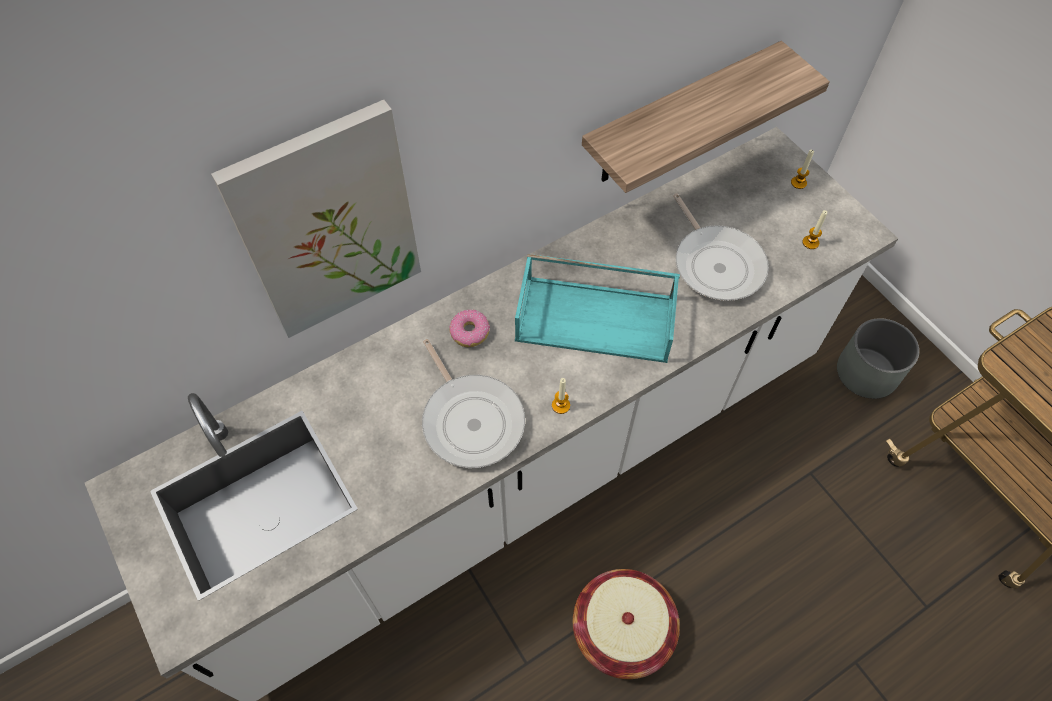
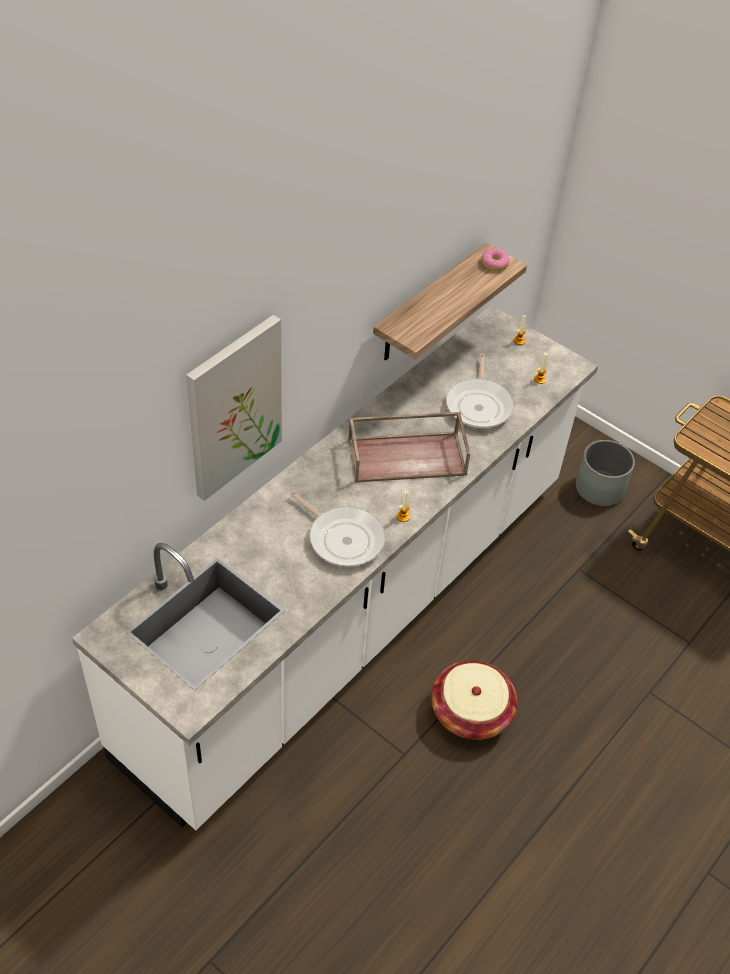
camera: 20 degrees left, 10 degrees down
donut [449,310,490,347] -> donut moved to [482,248,510,271]
turquoise tray [515,254,680,363] -> brown tray [348,412,470,482]
frying pan [673,193,769,301] -> frying pan turned 45 degrees clockwise [446,354,514,428]

